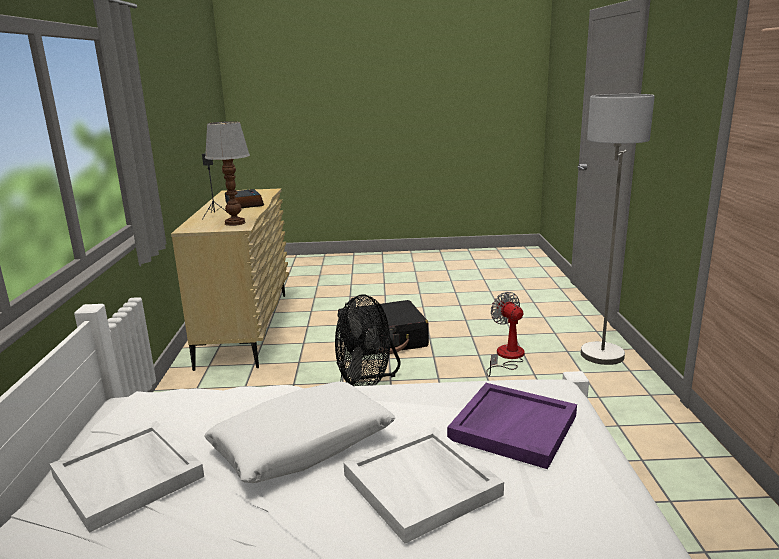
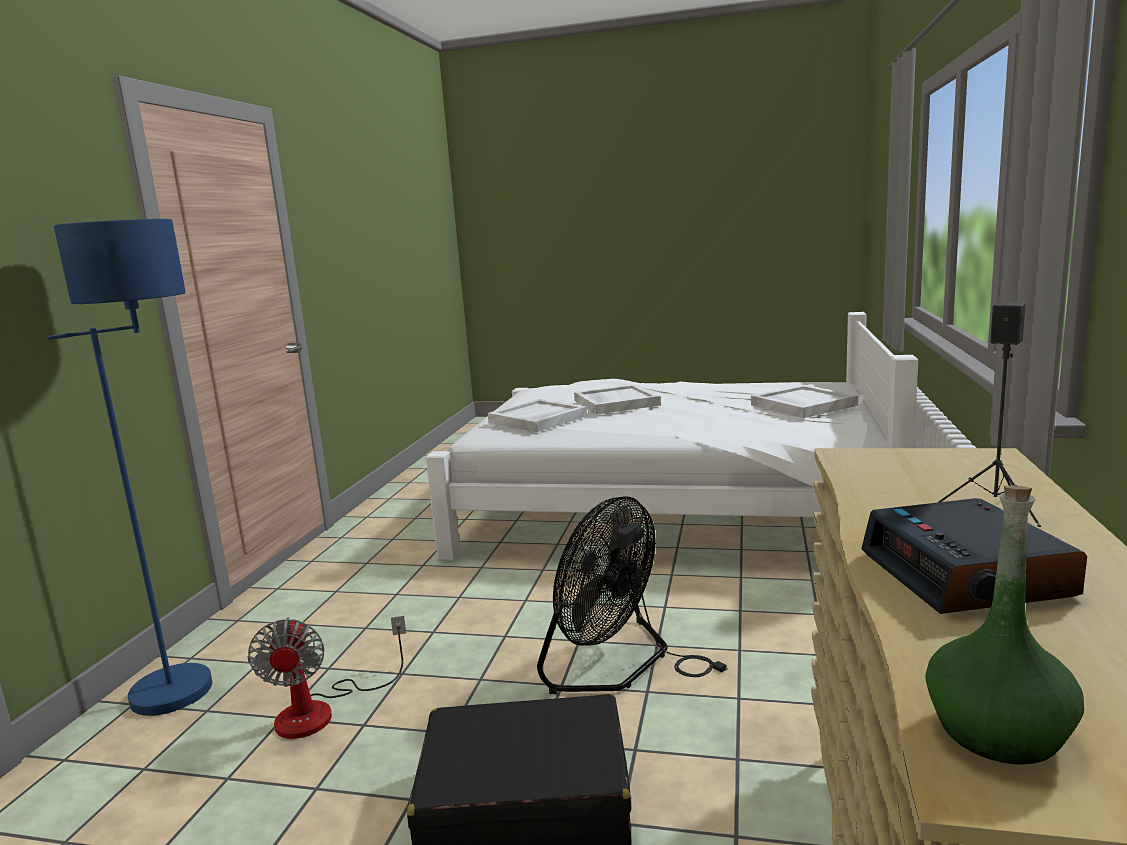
camera: 165 degrees left, 5 degrees down
white pillow [204,381,396,483] -> none
table lamp [205,121,250,226] -> none
purple tray [447,383,577,469] -> white tray [488,399,588,432]
grey floor lamp [581,94,655,365] -> blue floor lamp [47,219,212,716]
none -> green bottle [925,485,1084,765]

